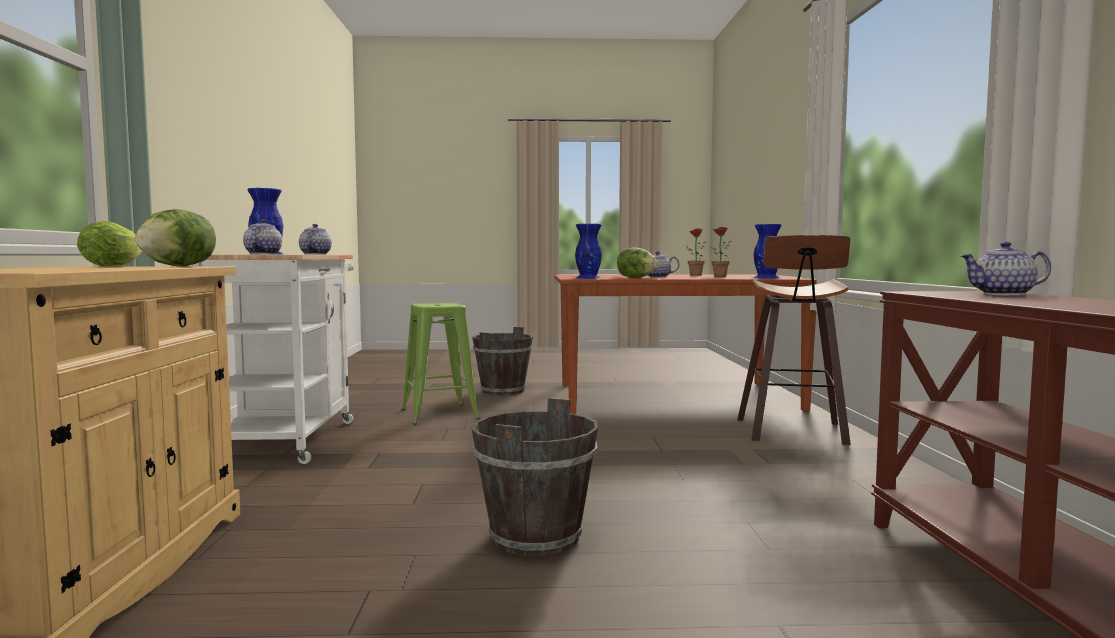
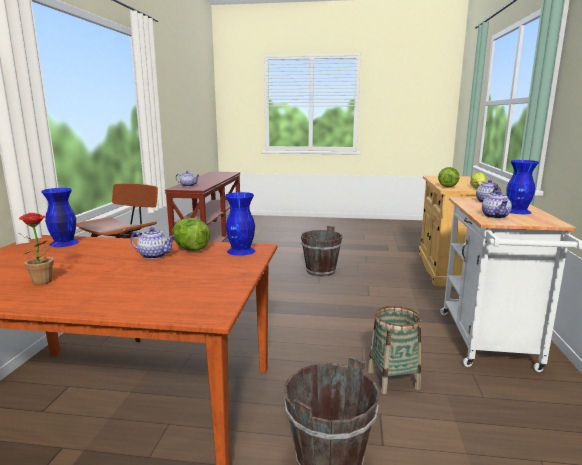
camera: 170 degrees left, 10 degrees up
green stool [402,303,480,425] -> basket [368,306,421,394]
potted plant [706,227,732,277] -> none

